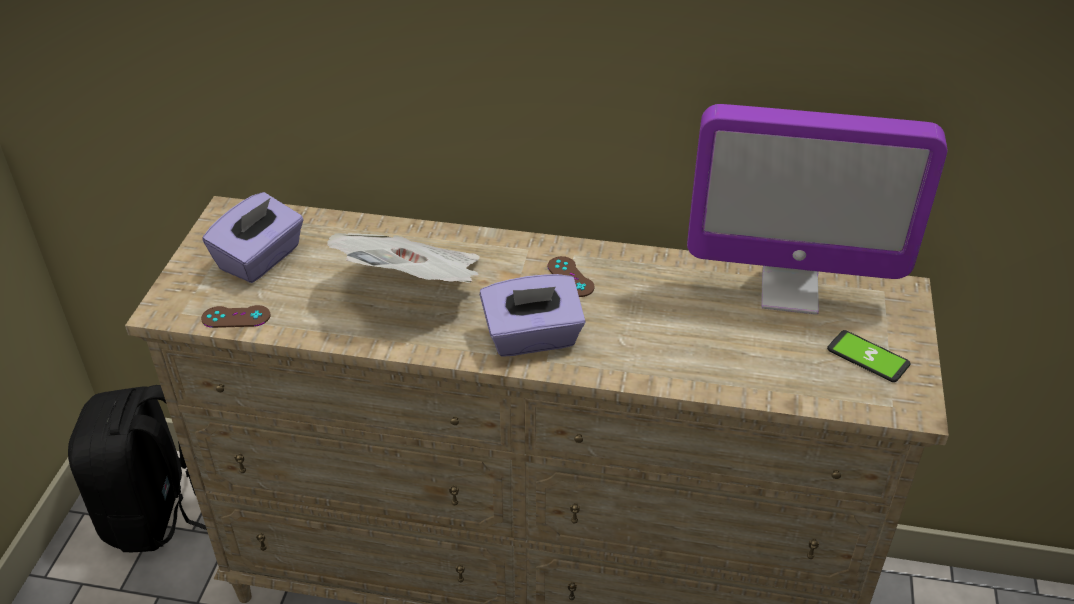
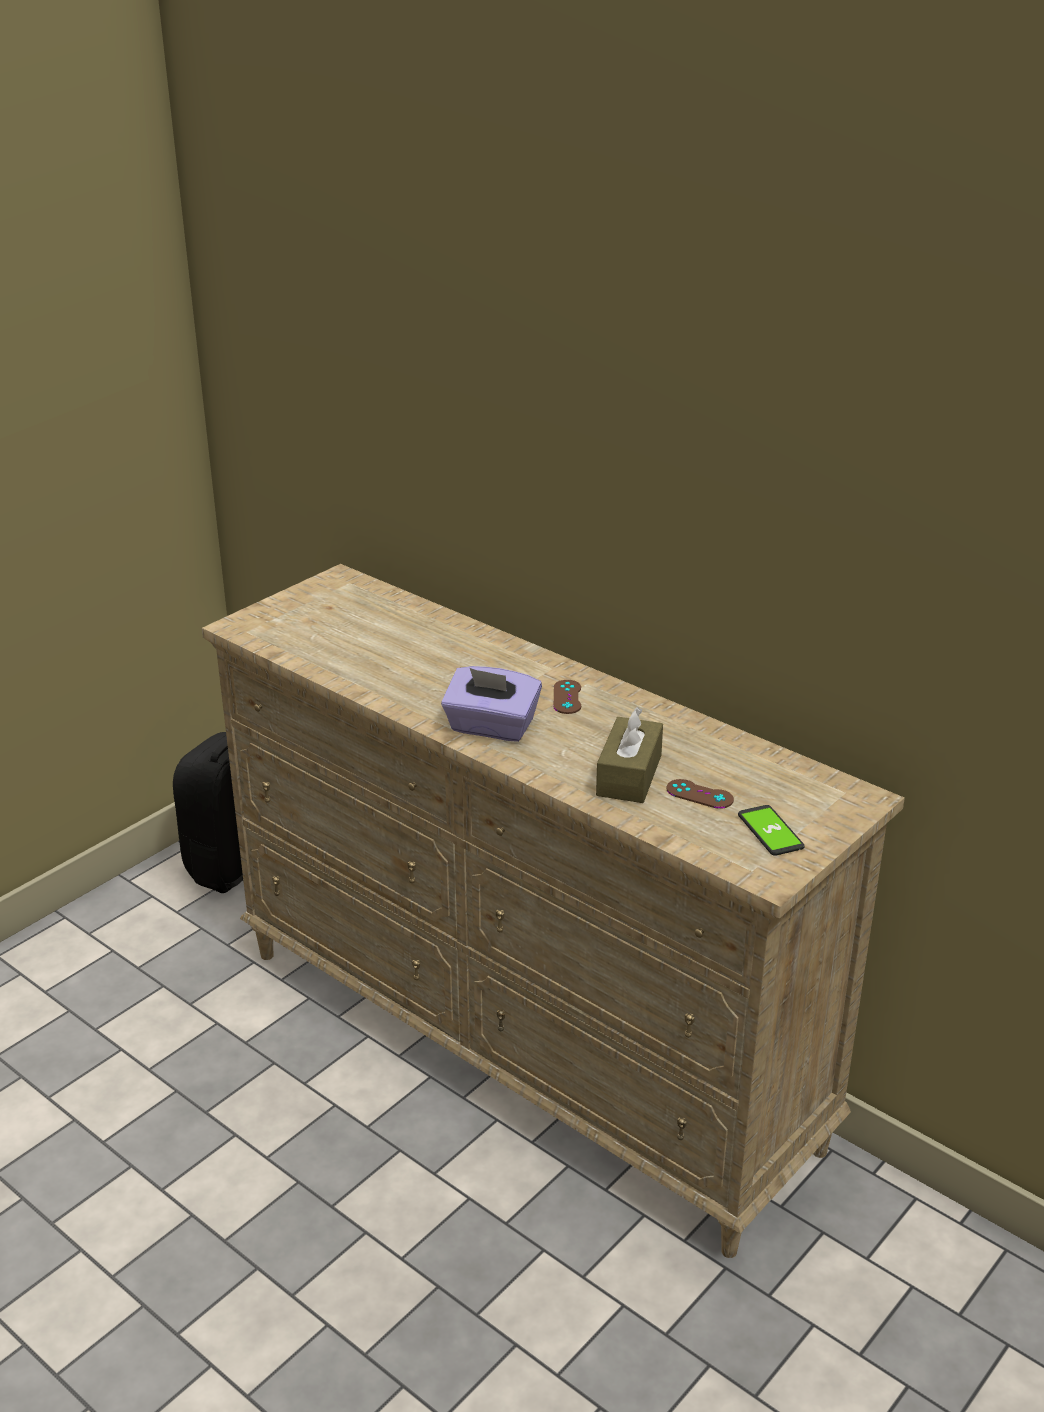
camera: 30 degrees right, 10 degrees down
brown game controller [201,305,270,328] -> brown game controller moved to [666,779,734,809]
purple tissue box [202,192,304,283] -> none
newspaper [327,233,480,283] -> none
monitor [687,104,948,314] -> none
none -> brown tissue box [596,707,663,803]

